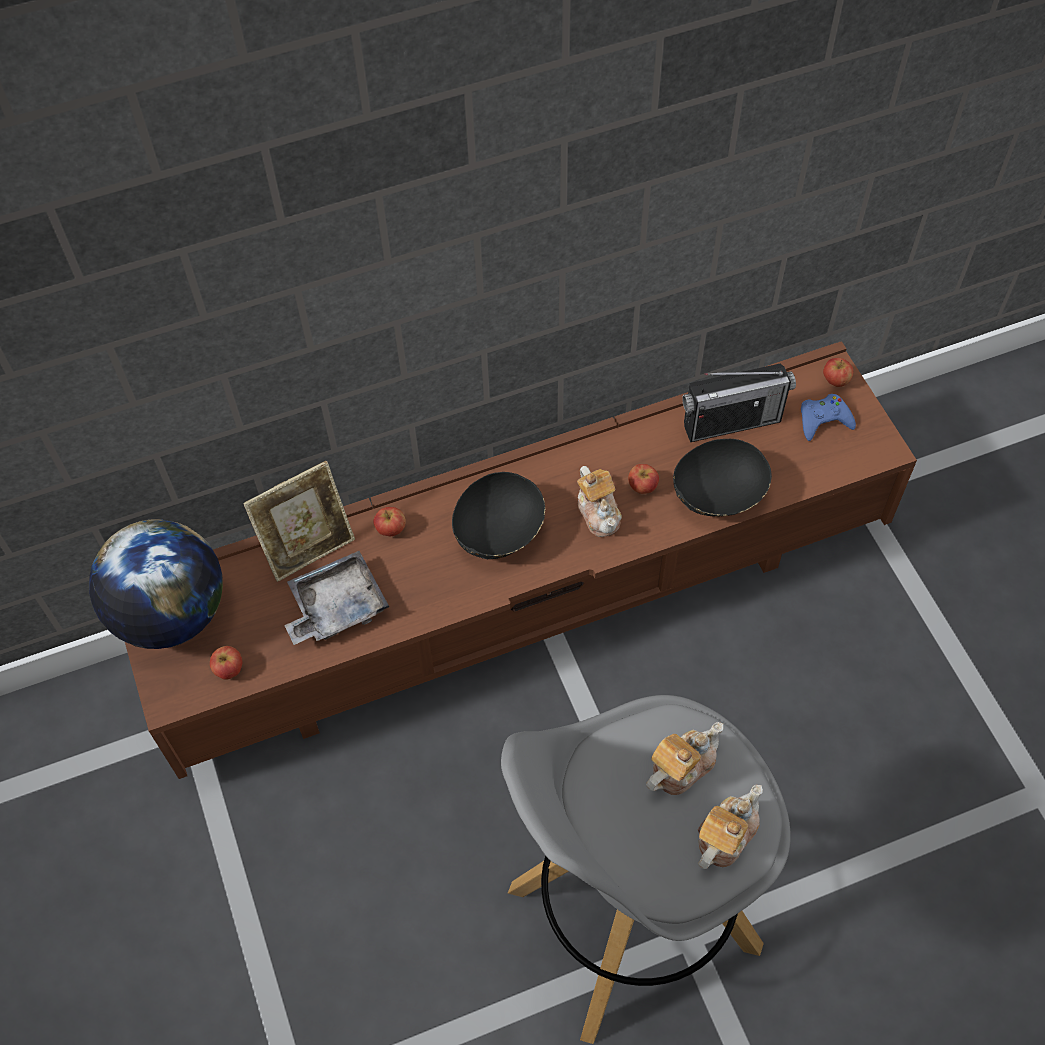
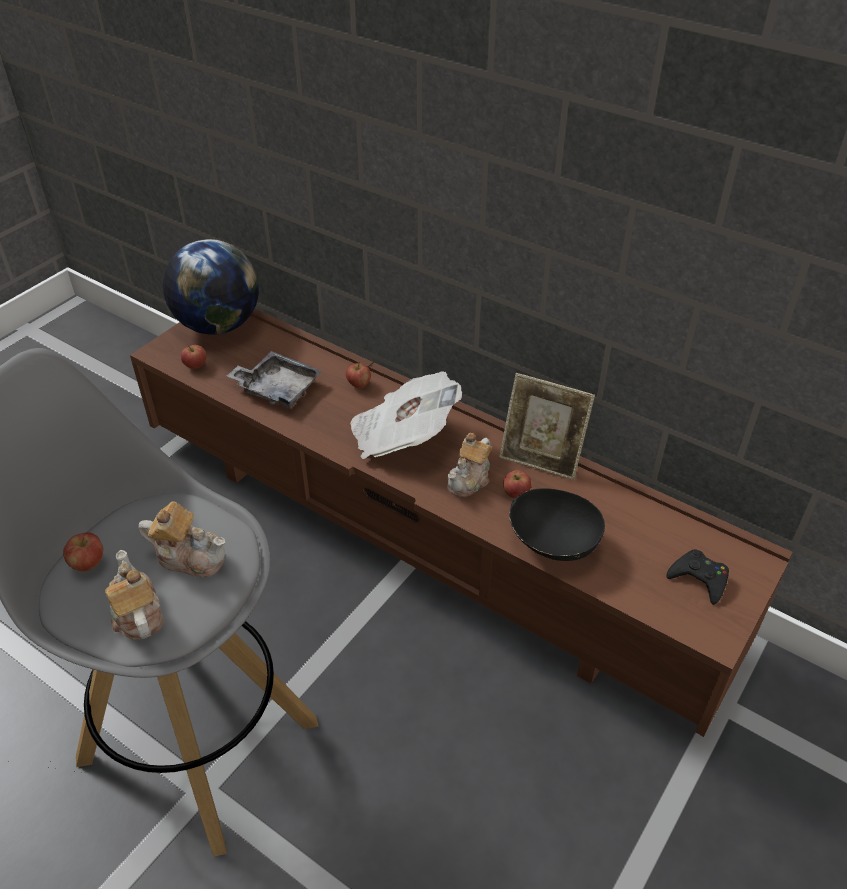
camera: 55 degrees right, 15 degrees down
picture frame [243,461,355,582] -> picture frame moved to [499,373,595,480]
black bowl [452,472,545,559] -> newspaper [350,371,462,459]
radio [682,364,796,442] -> none
teapot [698,784,763,869] -> teapot turned 120 degrees counterclockwise [105,550,163,640]
blue game controller [801,394,856,441] -> black game controller [667,549,729,605]
apple [823,358,853,387] -> apple moved to [63,532,103,571]

